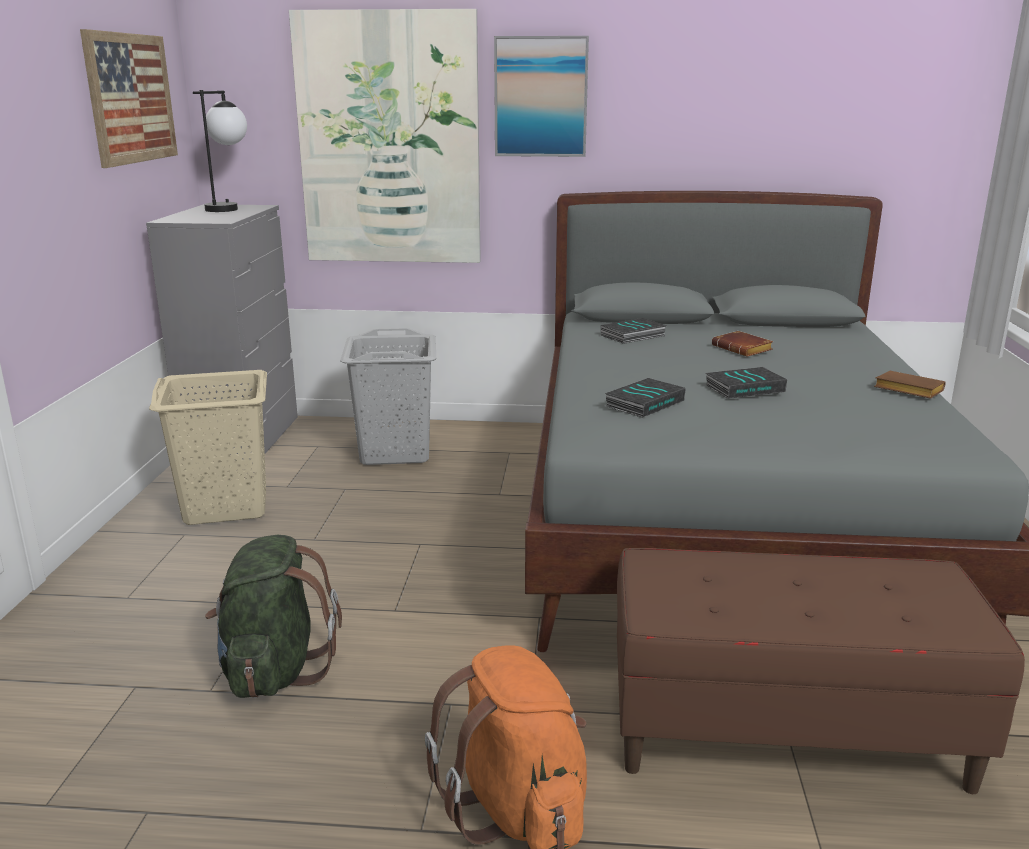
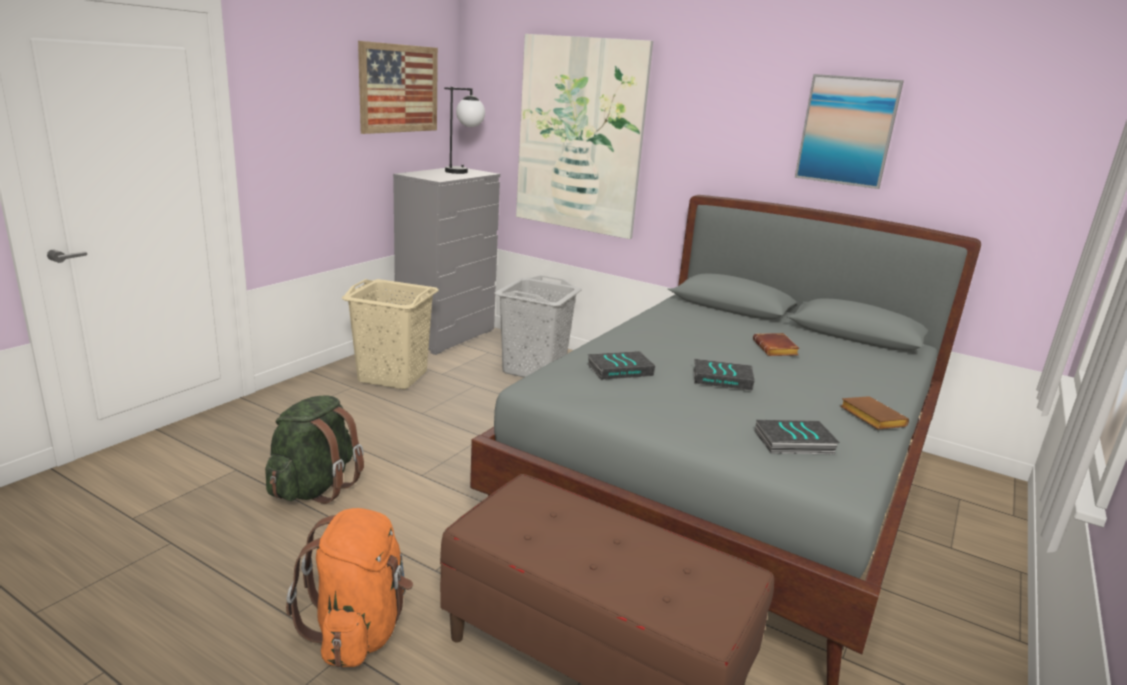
camera: 25 degrees right, 0 degrees up
picture [494,36,589,157] -> picture moved to [795,74,904,189]
book [601,318,667,344] -> book moved to [755,420,840,454]

